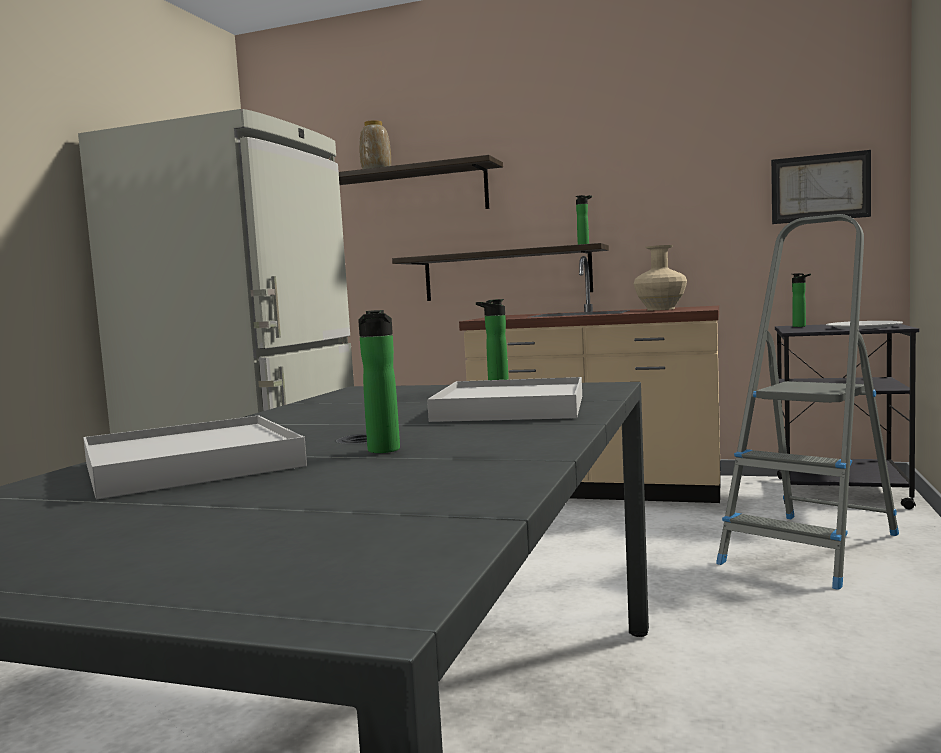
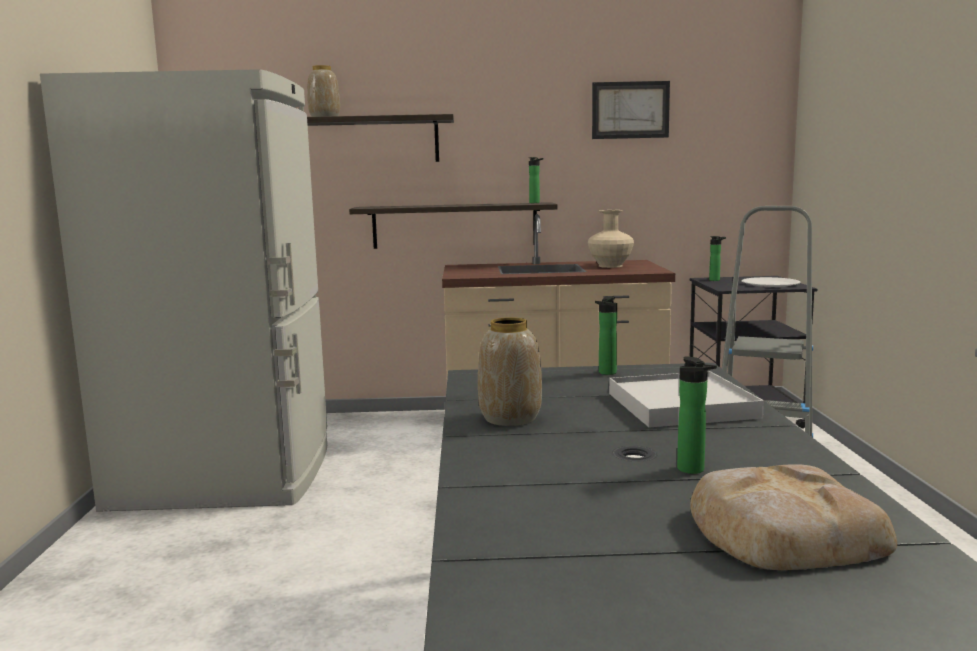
camera: 20 degrees left, 5 degrees up
white tray [83,416,307,500] -> none
picture [771,150,871,224] -> picture moved to [592,81,670,139]
none -> vase [478,317,542,426]
none -> bread [690,464,897,570]

